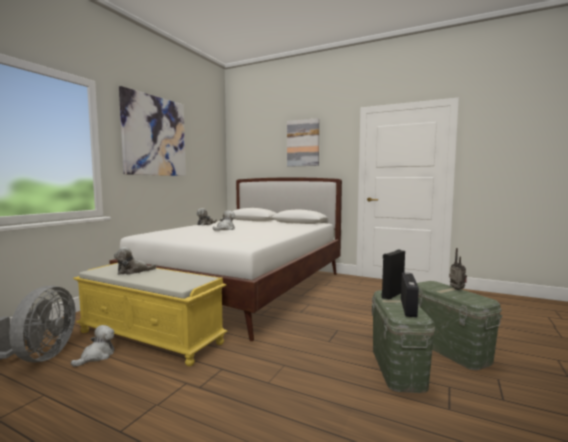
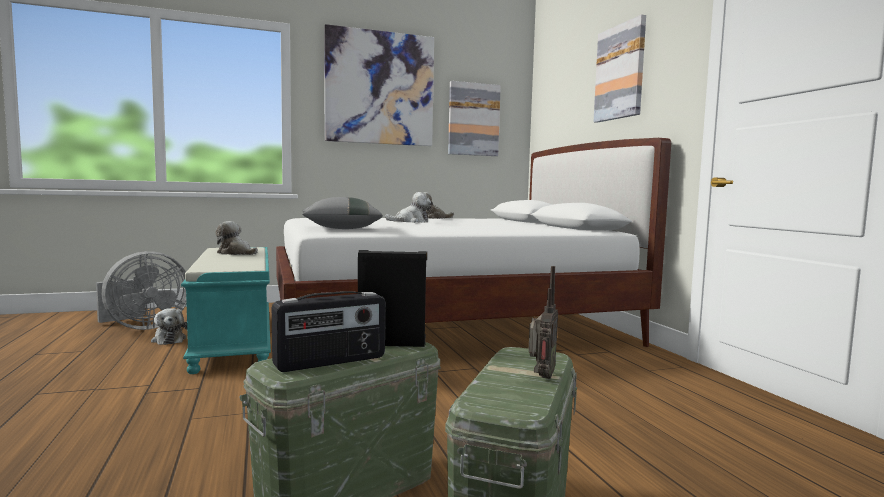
camera: 45 degrees right, 0 degrees up
plush toy [71,325,115,367] -> plush toy turned 75 degrees clockwise [151,308,187,345]
yellow bench [73,263,227,366] -> turquoise bench [181,247,271,374]
none -> grey pillow [302,197,383,229]
none -> picture [448,81,501,156]

